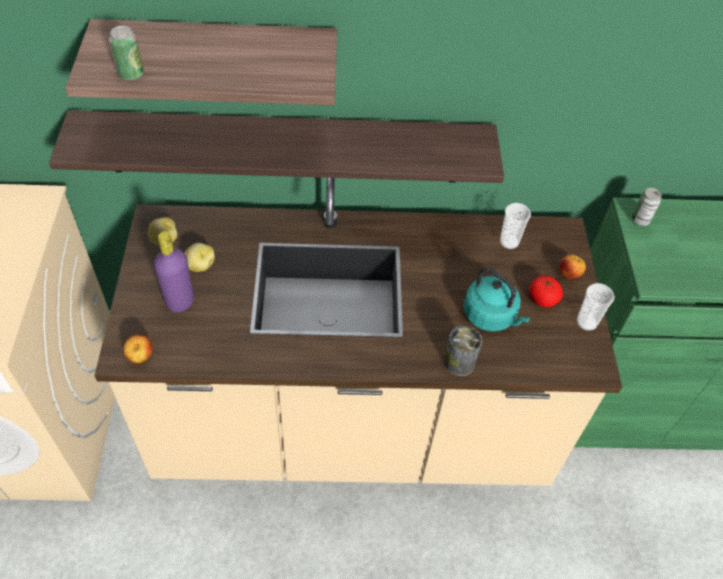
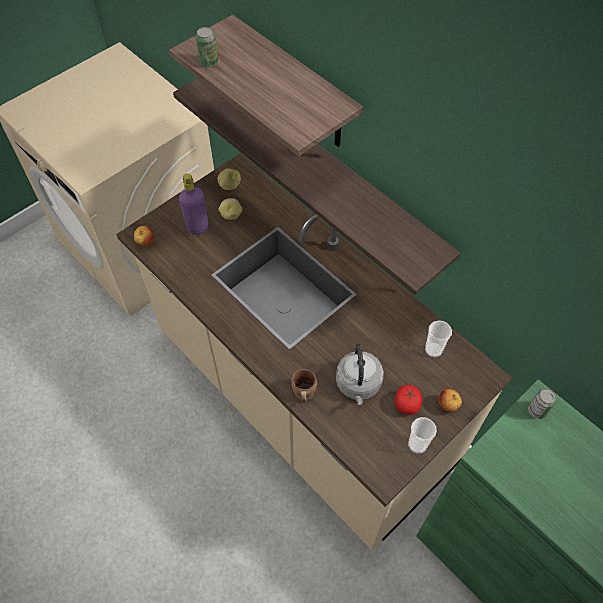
camera: 50 degrees right, 5 degrees up
can [444,326,482,376] -> brown mug [291,369,317,402]
turquoise kettle [463,267,530,332] -> grey kettle [336,344,384,405]

